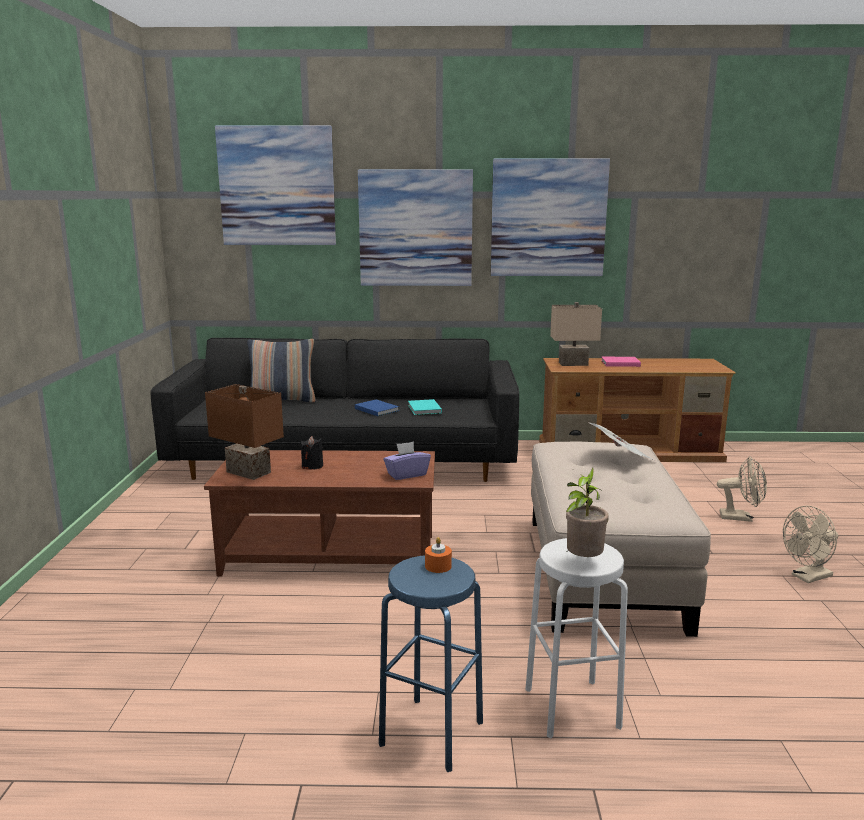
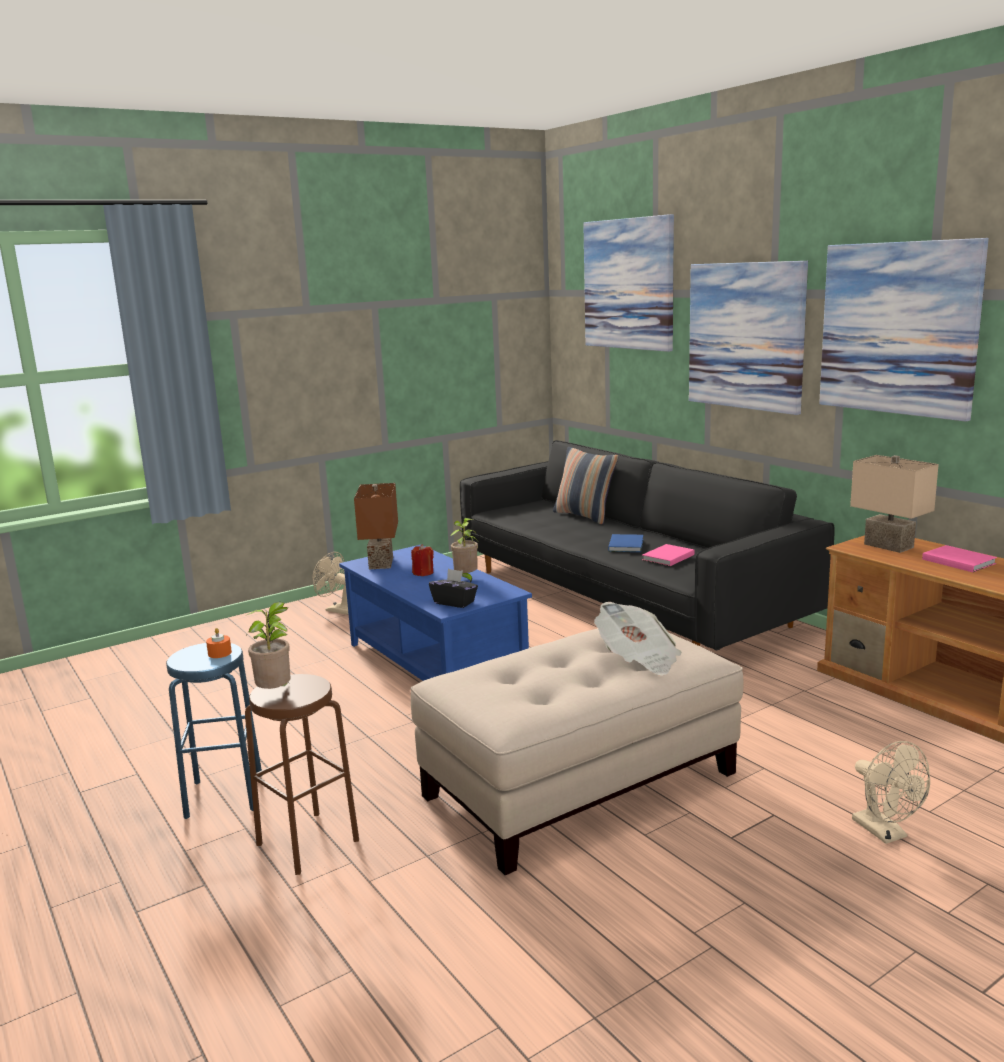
camera: 55 degrees right, 0 degrees up
brown coffee table [204,450,435,576] -> blue coffee table [339,545,532,681]
black candle [301,436,323,470] -> red candle [411,544,434,576]
purple tissue box [383,441,431,480] -> black tissue box [429,569,478,608]
turquoise book [408,399,442,415] -> pink book [642,544,694,566]
white stool [525,538,628,738] -> brown stool [245,674,359,875]
beige fan [783,505,838,583] -> beige fan moved to [313,552,348,615]
none -> potted plant [450,518,478,583]

